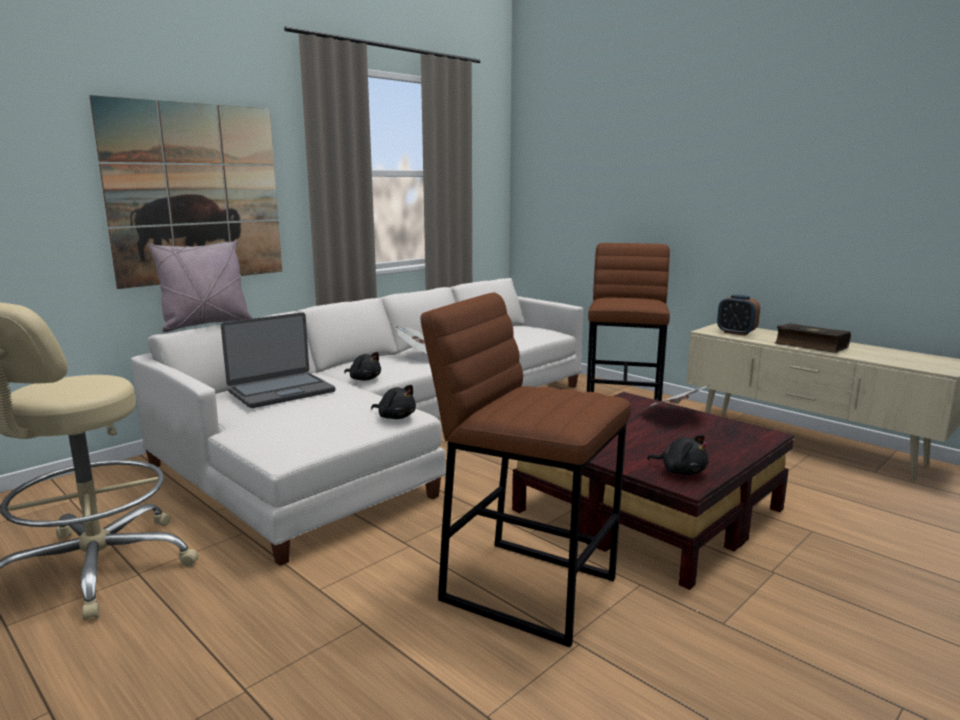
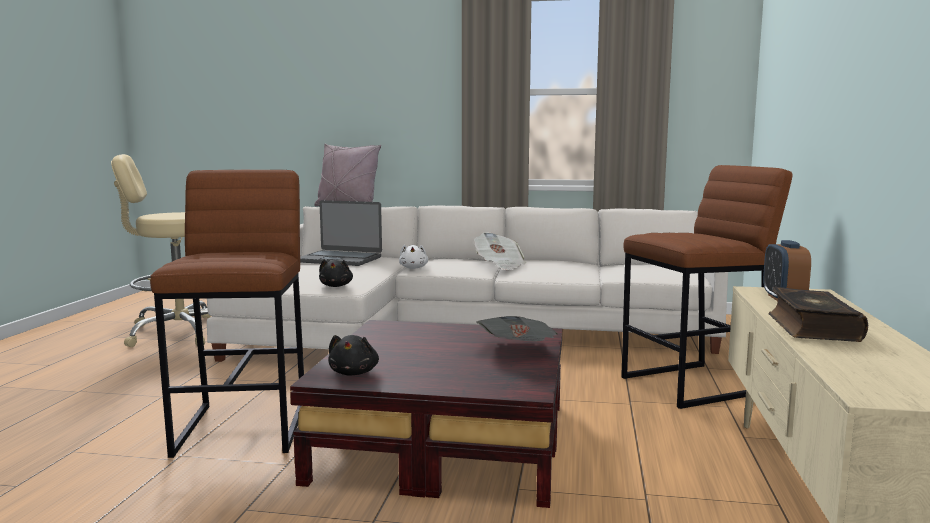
camera: 55 degrees right, 5 degrees down
picture [89,95,282,289] -> none
black plush toy [344,352,381,381] -> white plush toy [399,244,428,269]

